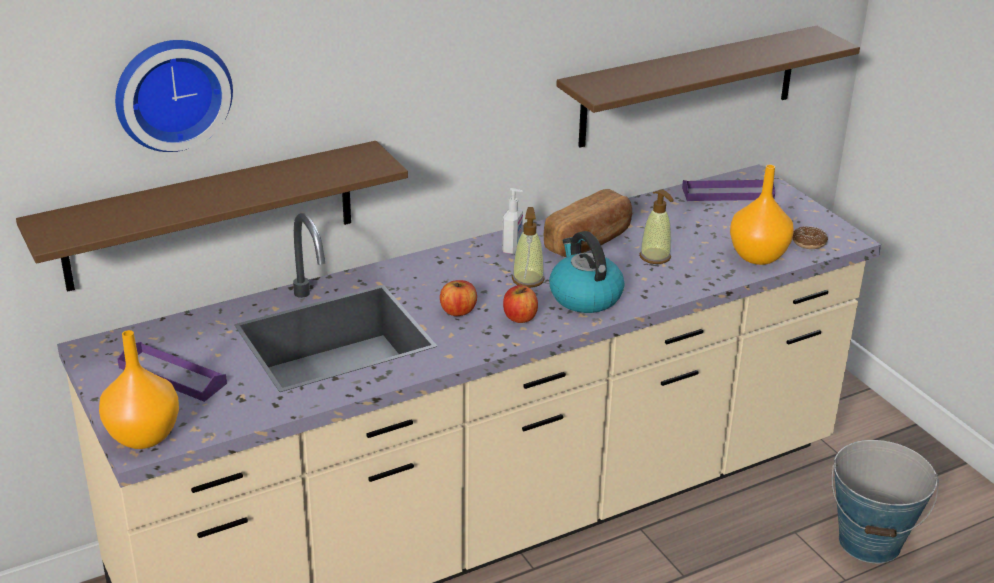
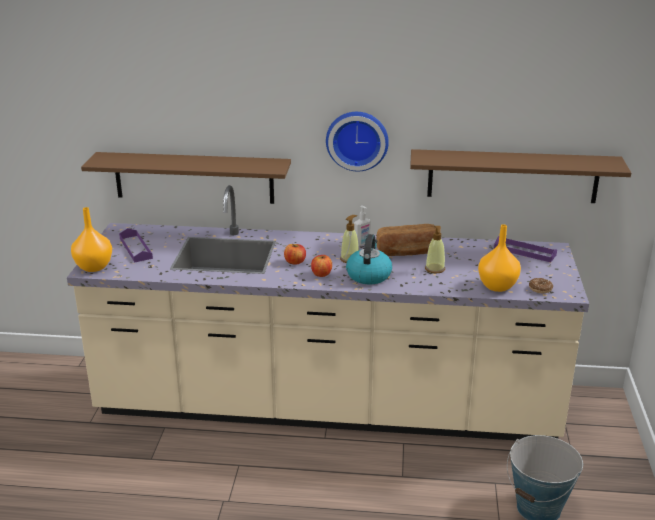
camera: 35 degrees right, 5 degrees down
wall clock [115,40,233,152] -> wall clock moved to [326,112,389,171]

